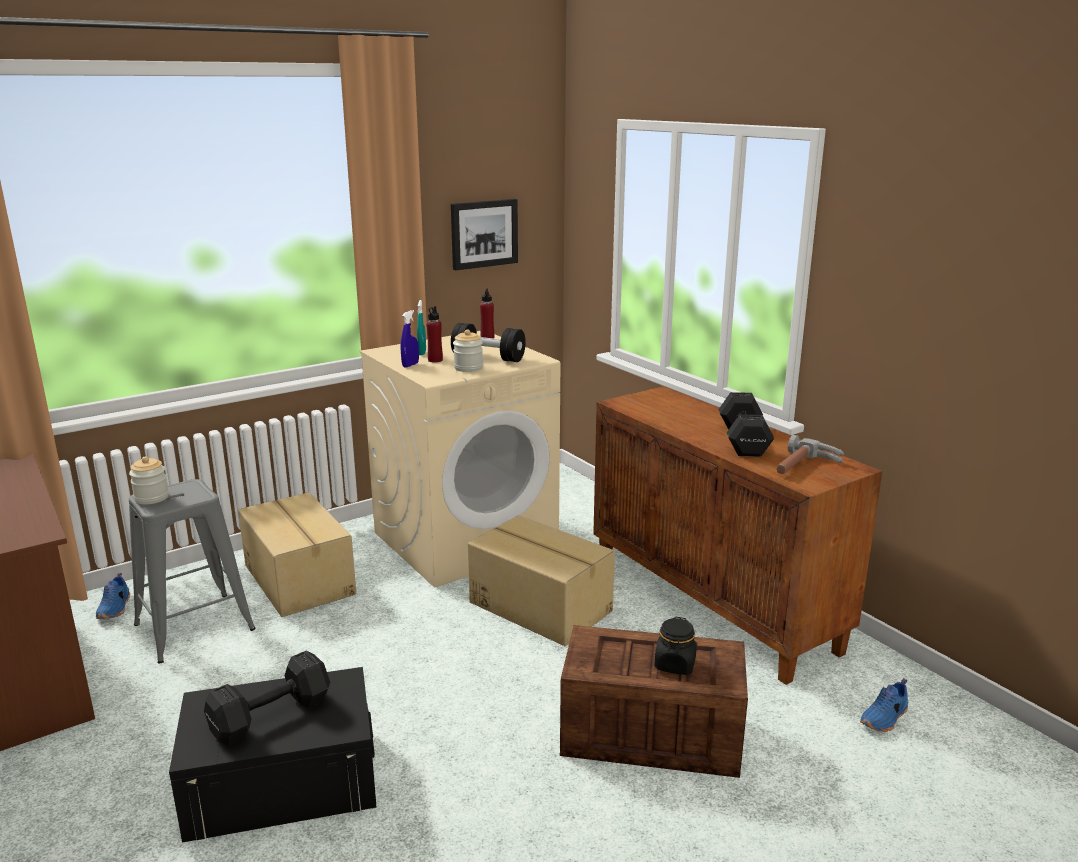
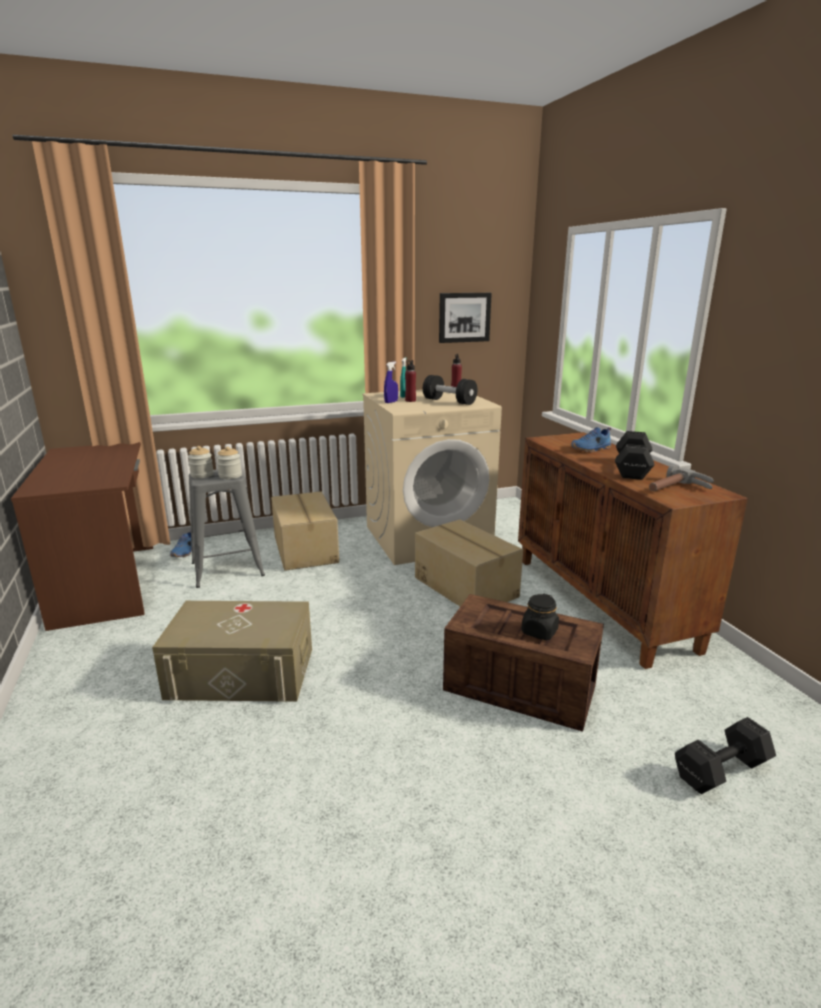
camera: 15 degrees right, 0 degrees up
black storage box [169,667,376,843] -> beige storage box [152,601,312,702]
black dumbbell [204,651,330,746] -> black dumbbell moved to [675,717,776,794]
jar [453,329,483,372] -> jar moved to [216,446,242,479]
blue shoe [860,678,908,732] -> blue shoe moved to [571,427,611,453]

